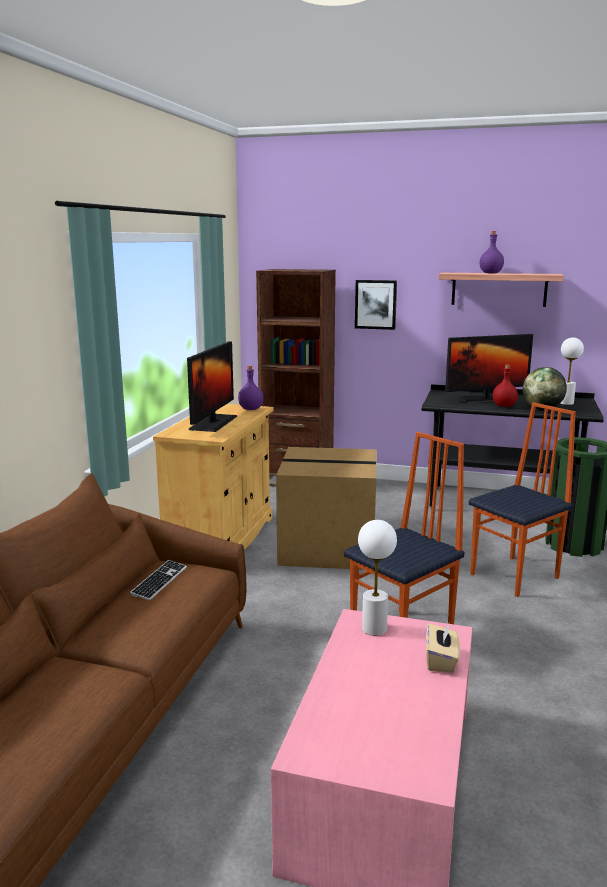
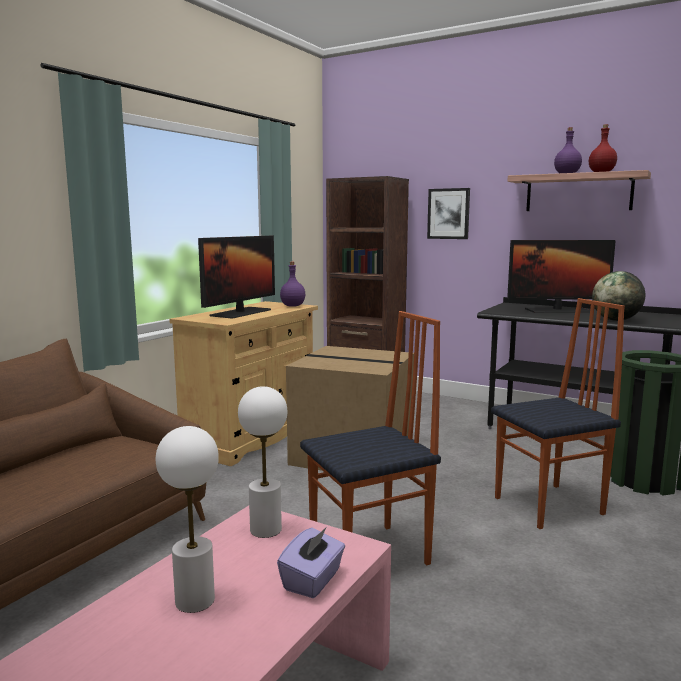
camera: 15 degrees right, 5 degrees down
keyboard [130,560,187,600] -> none
beige tissue box [426,623,460,673] -> purple tissue box [277,528,345,598]
red bottle [493,365,518,407] -> red bottle moved to [589,124,617,172]
white table lamp [560,337,584,405] -> white table lamp moved to [156,426,219,613]

